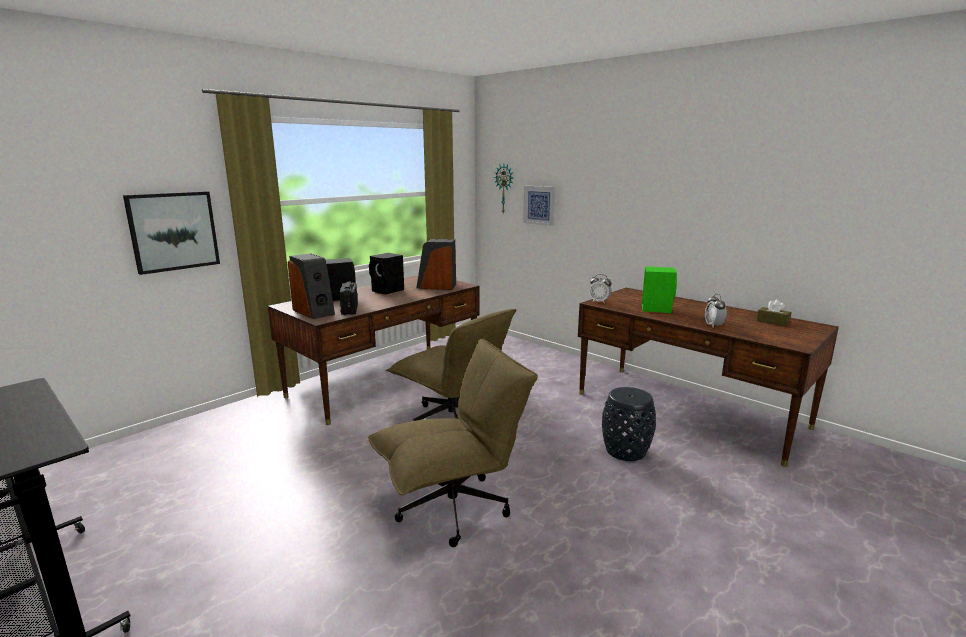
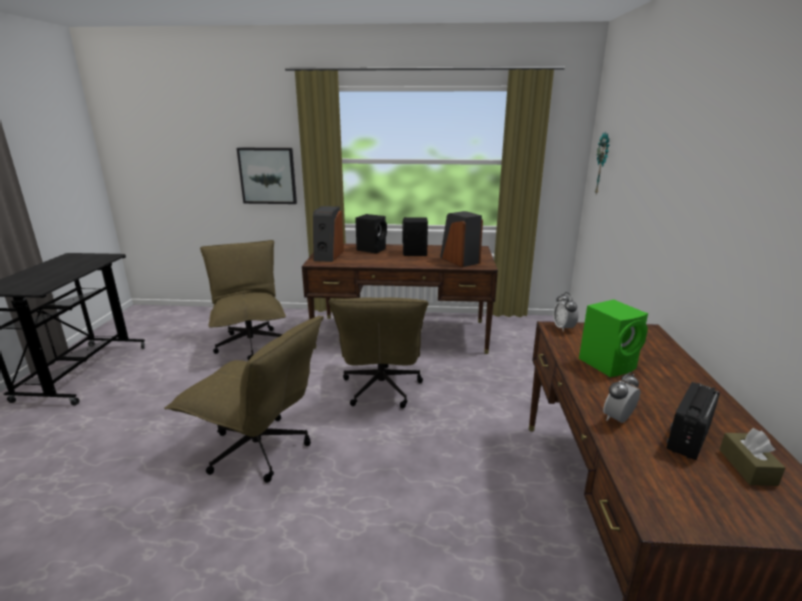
camera: 50 degrees right, 5 degrees up
radio [339,282,358,315] -> radio moved to [666,382,720,460]
picture [523,186,556,226] -> none
black stool [602,387,656,461] -> none
none -> beige office chair [200,240,286,360]

